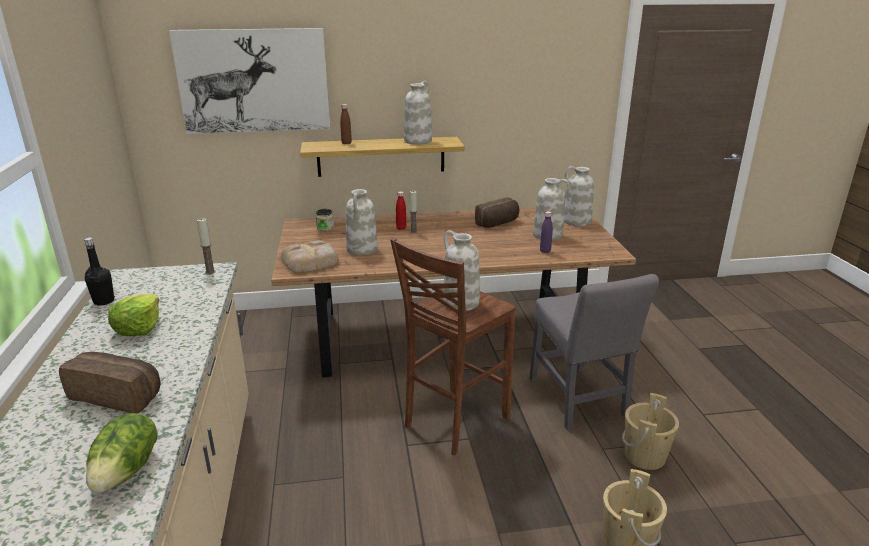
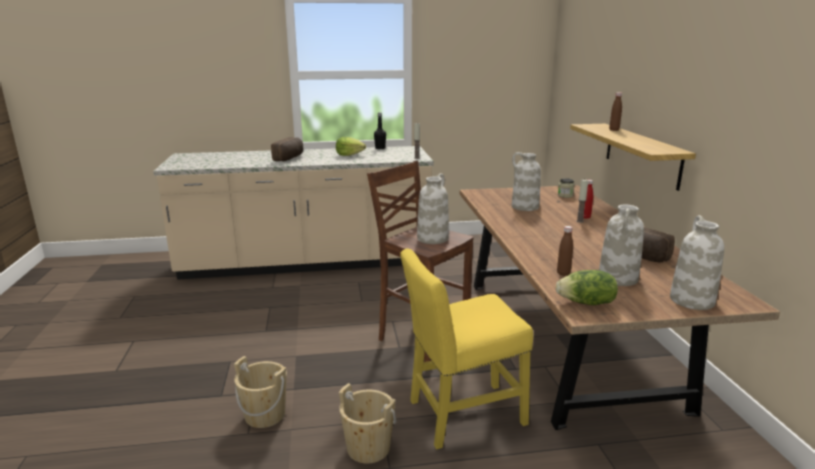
camera: 90 degrees right, 5 degrees down
lettuce [86,413,158,493] -> lettuce moved to [556,270,618,305]
picture [169,28,330,134] -> none
bread [281,240,339,273] -> none
white vase [404,81,432,145] -> none
grey chair [529,274,659,430] -> yellow chair [400,249,533,449]
purple bottle [540,211,553,253] -> brown bottle [557,226,573,276]

